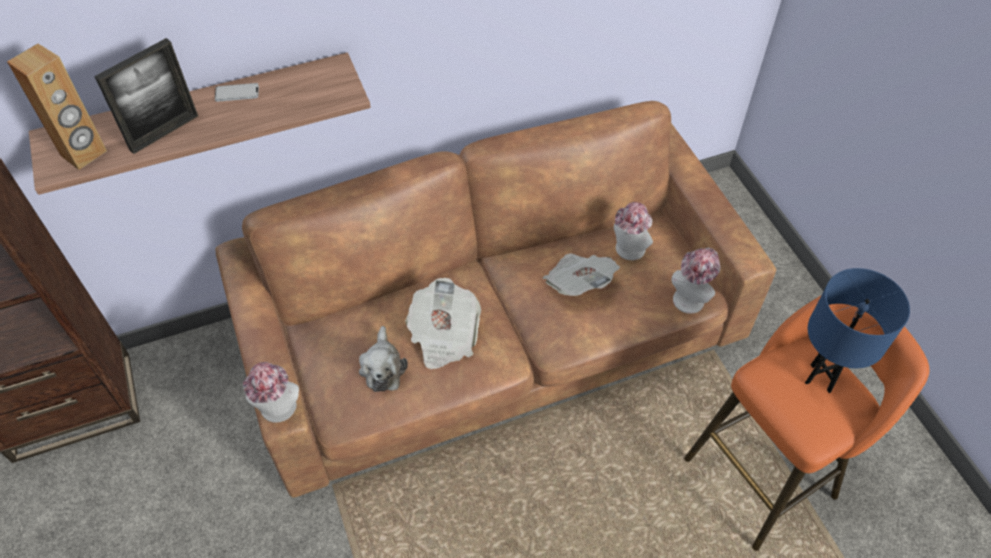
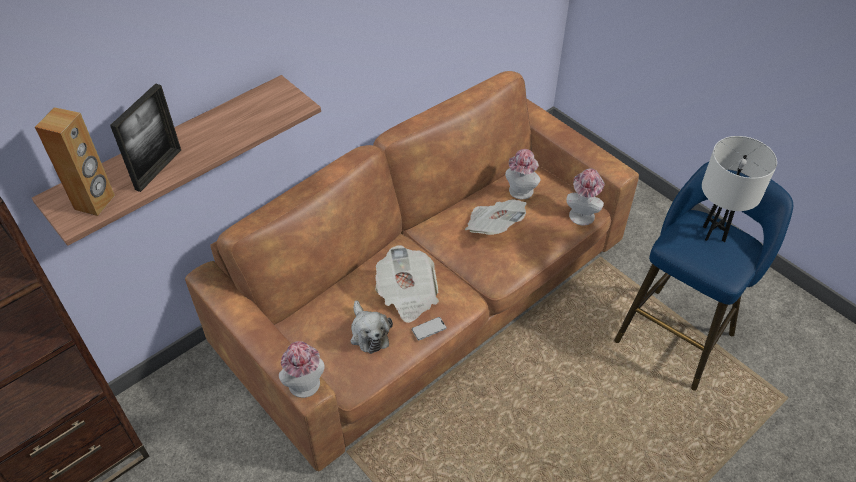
camera: 20 degrees left, 5 degrees down
phone [215,83,259,102] -> phone moved to [412,317,446,340]
orange stool [684,296,929,551] -> blue stool [614,162,793,391]
blue table lamp [805,268,910,393] -> white table lamp [702,136,777,242]

